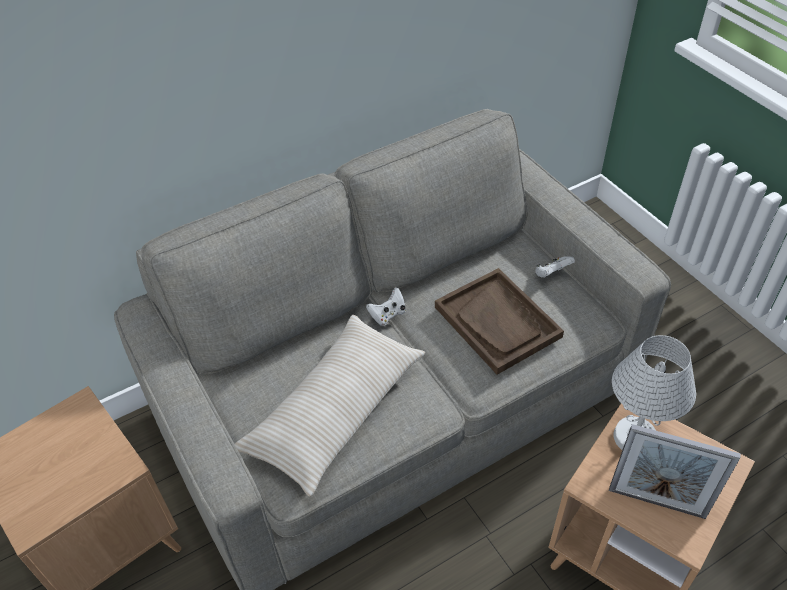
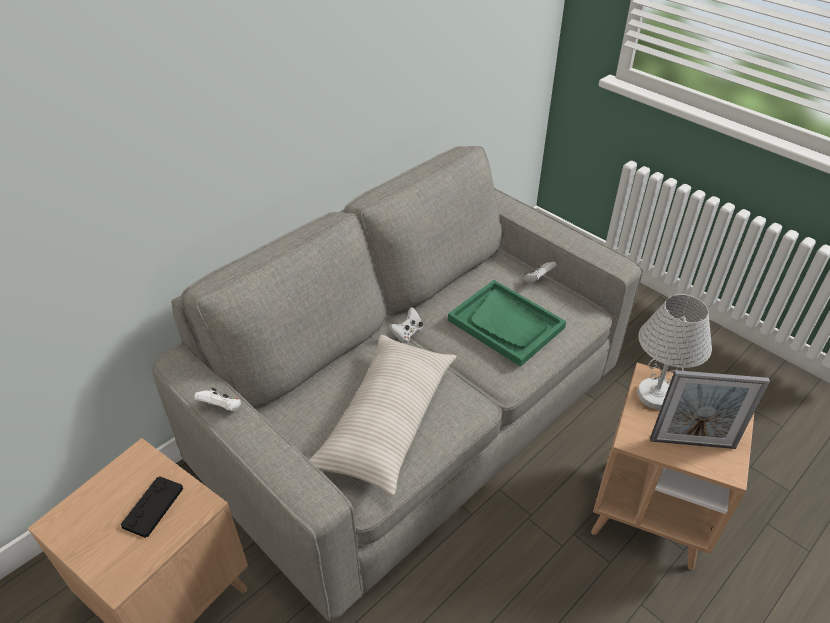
camera: 15 degrees left, 5 degrees down
brown tray [435,268,564,375] -> green tray [448,280,566,367]
none -> black game controller [121,476,183,538]
none -> white game controller [194,388,241,411]

